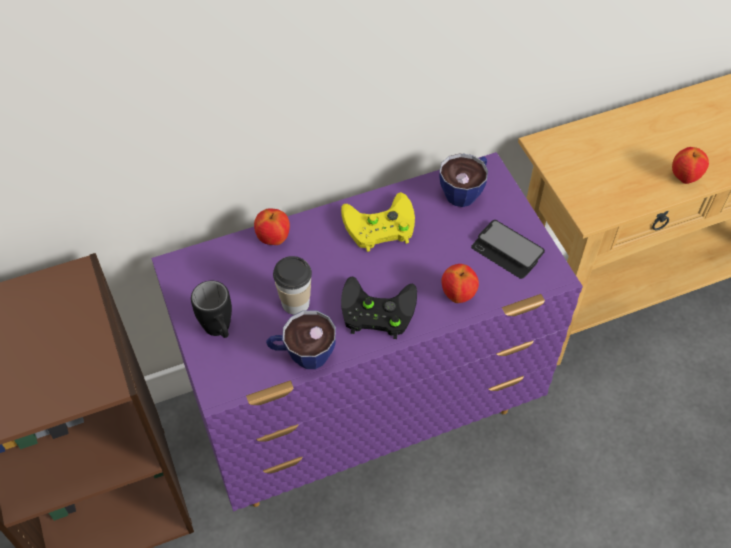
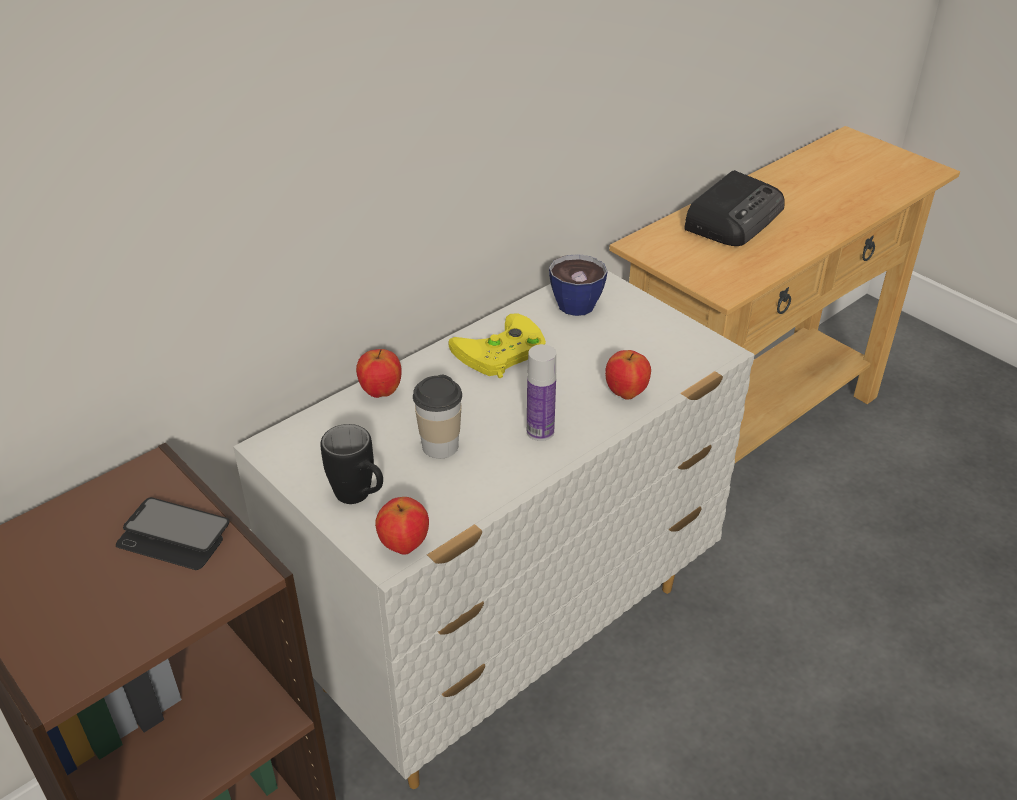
camera: 20 degrees left, 15 degrees down
purple dresser [151,152,583,512] -> white dresser [233,270,755,789]
cup [266,311,336,369] -> none
black game controller [341,276,417,339] -> bottle [527,344,556,441]
phone [471,220,545,279] -> phone moved to [116,497,230,570]
apple [672,147,709,184] -> apple moved to [375,497,429,555]
none -> radio [684,170,785,246]

